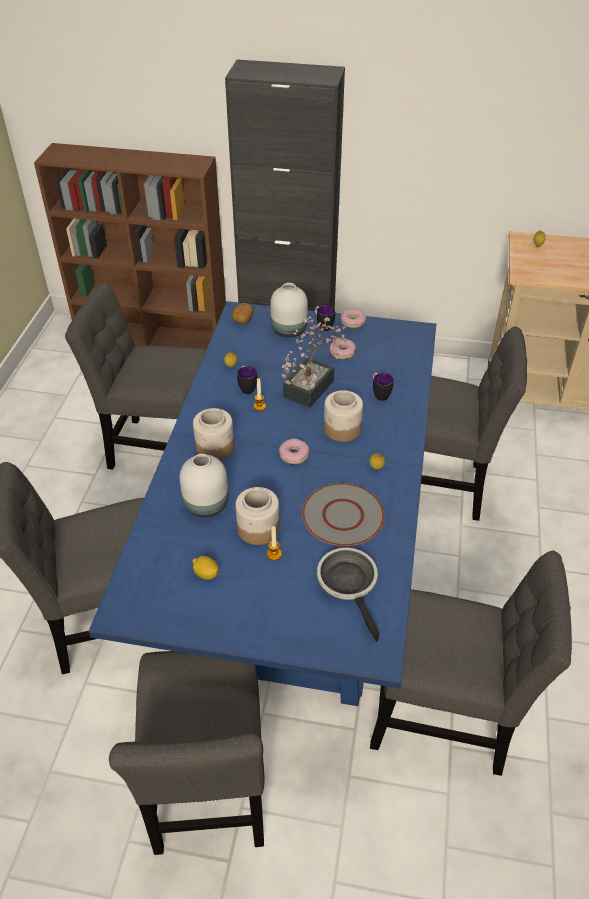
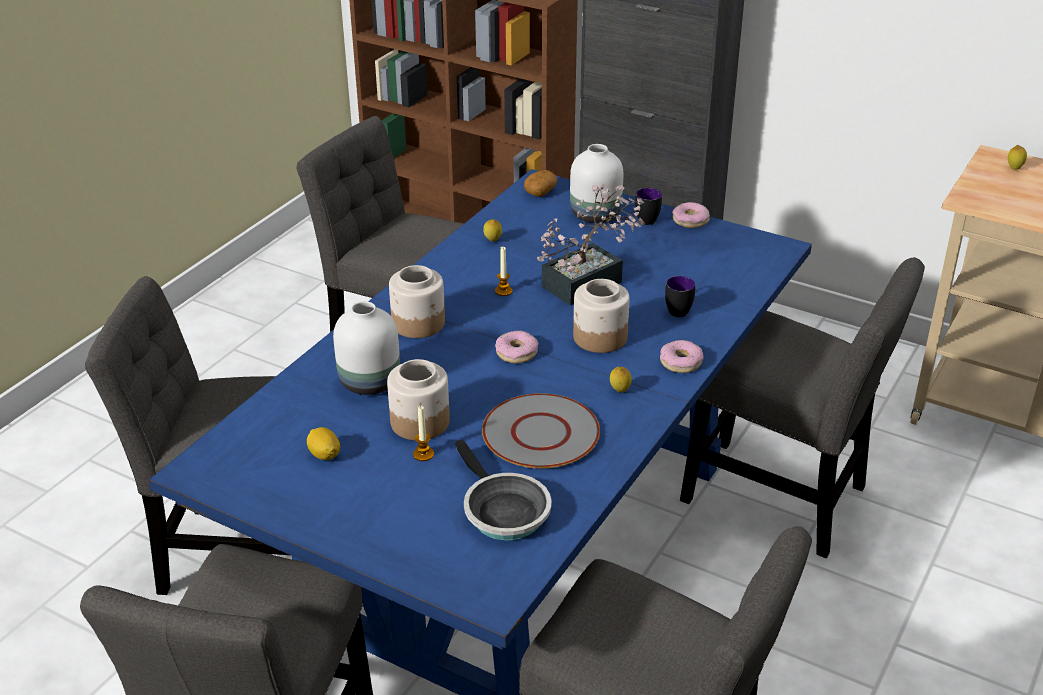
camera: 20 degrees right, 10 degrees down
mug [237,366,257,394] -> none
frying pan [317,548,380,642] -> frying pan turned 150 degrees clockwise [455,440,552,540]
donut [330,338,356,359] -> donut moved to [660,340,703,373]

